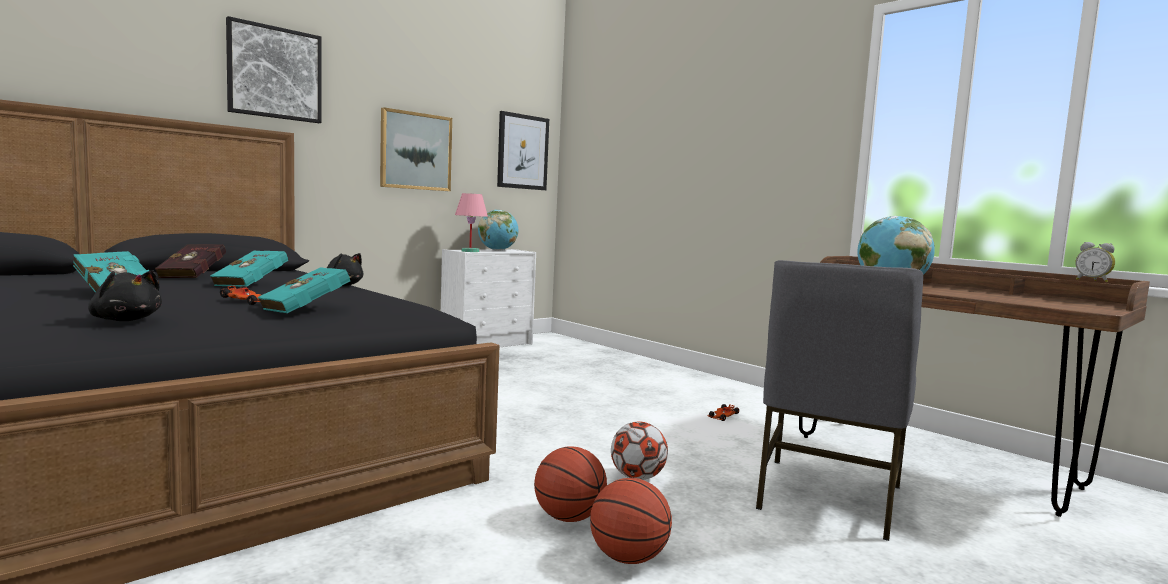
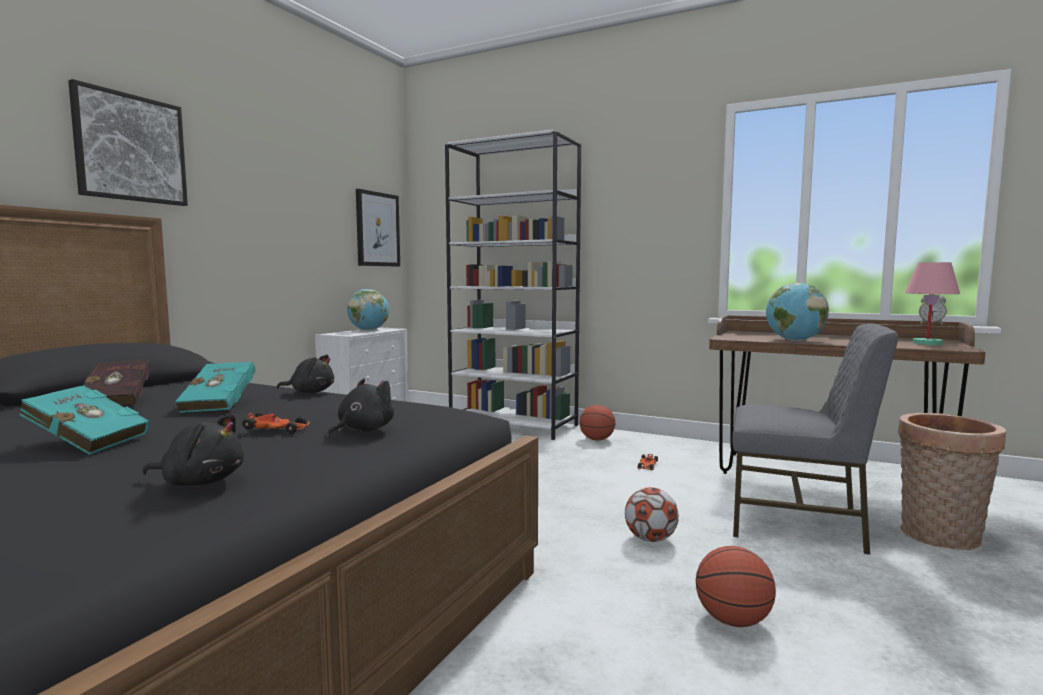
camera: 20 degrees left, 0 degrees up
turquoise book [258,267,353,313] -> black plush toy [327,378,394,437]
picture [380,107,452,191] -> none
pink table lamp [455,193,488,252] -> pink table lamp moved to [905,262,960,345]
basketball [534,446,607,522] -> basketball moved to [579,405,615,441]
grey chair [756,260,923,541] -> grey chair turned 75 degrees counterclockwise [732,323,898,555]
none -> white bookcase [445,129,581,440]
none -> basket [898,413,1006,550]

